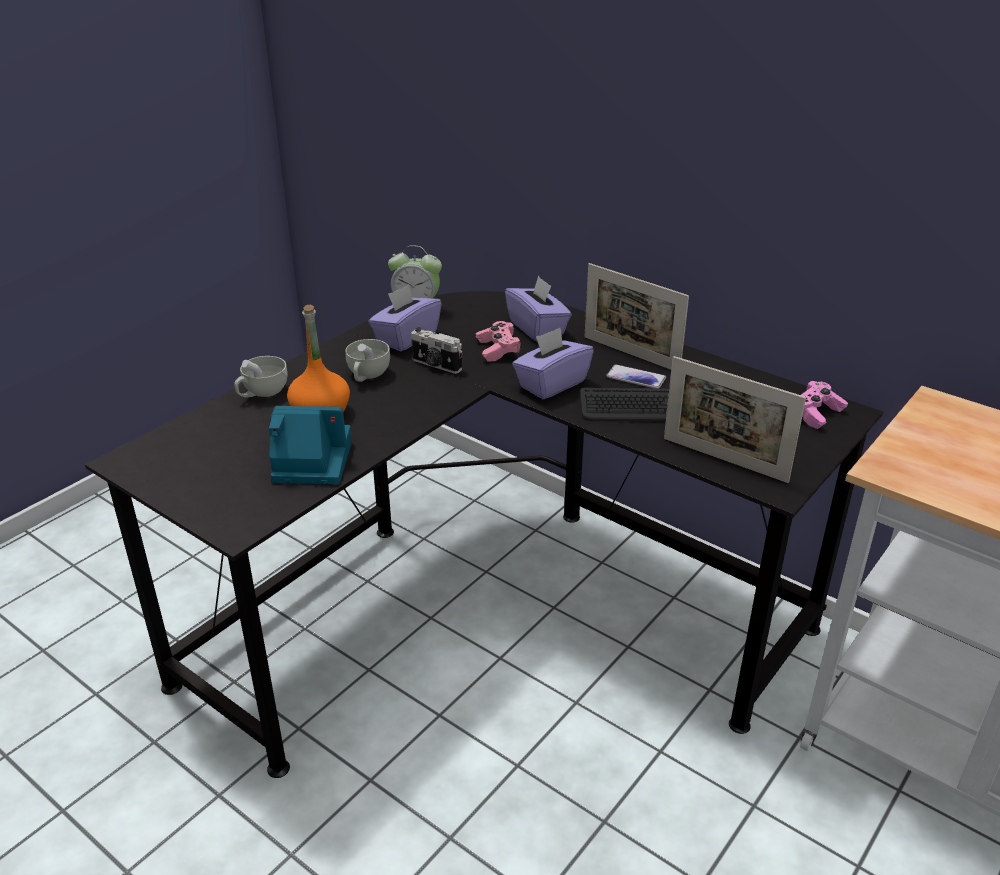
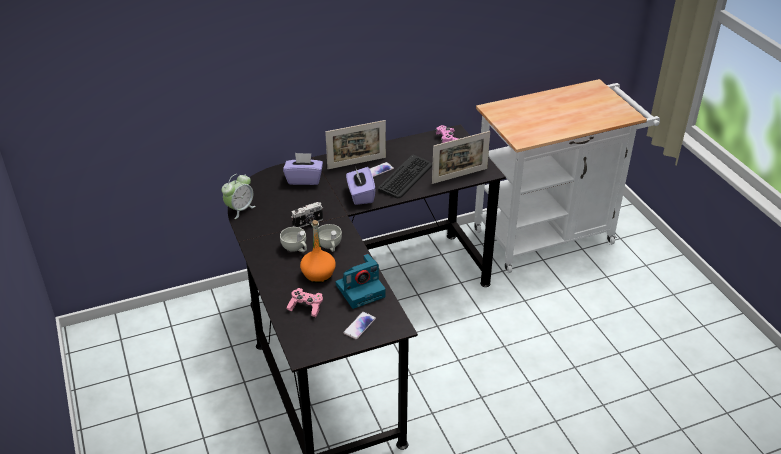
camera: 60 degrees left, 5 degrees up
white cup [234,356,288,398] -> white cup moved to [318,224,342,252]
camera [269,406,352,484] -> camera turned 150 degrees counterclockwise [336,254,386,309]
purple tissue box [369,284,442,351] -> none
pink game controller [476,321,522,362] -> pink game controller moved to [287,288,323,317]
none -> phone [343,312,376,339]

